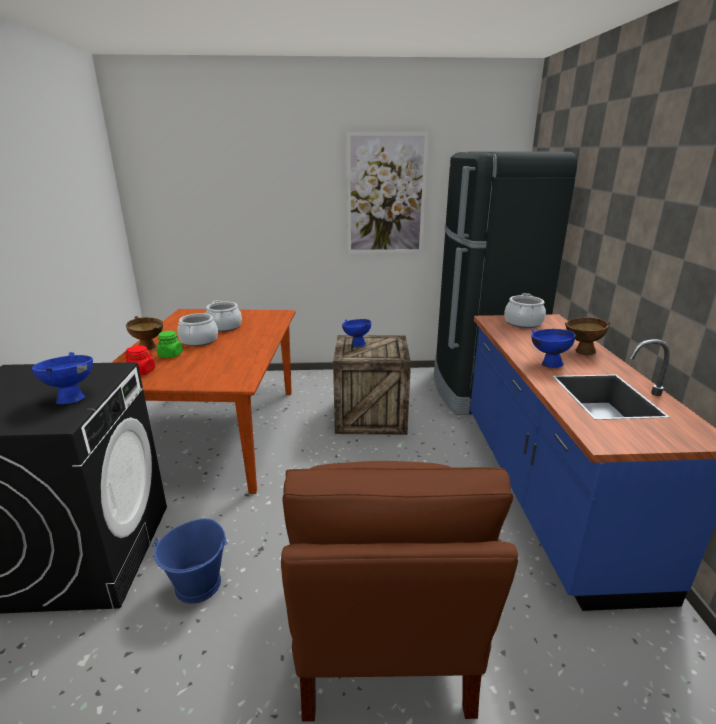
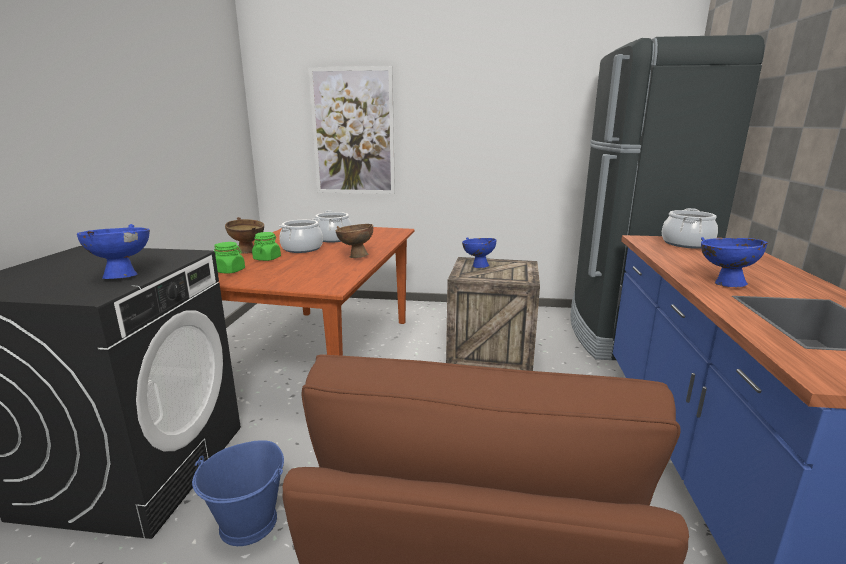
camera: 10 degrees right, 5 degrees down
red jar [125,346,155,375] -> green jar [214,242,245,274]
picture [347,132,429,253] -> picture moved to [308,66,395,194]
brown bowl [565,317,611,355] -> brown bowl moved to [336,224,373,258]

